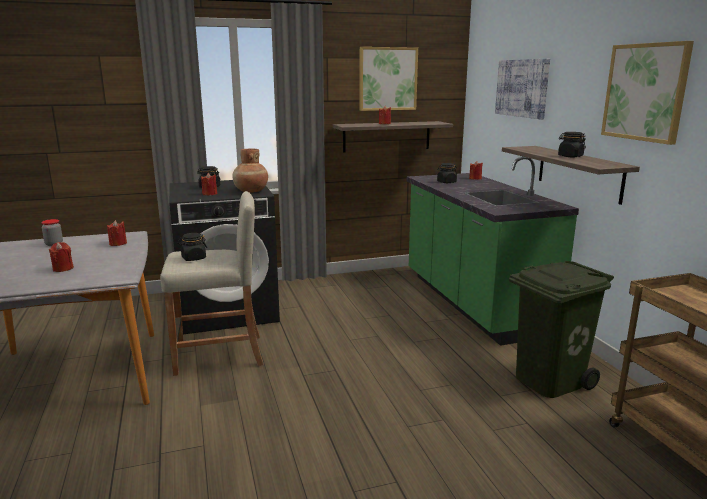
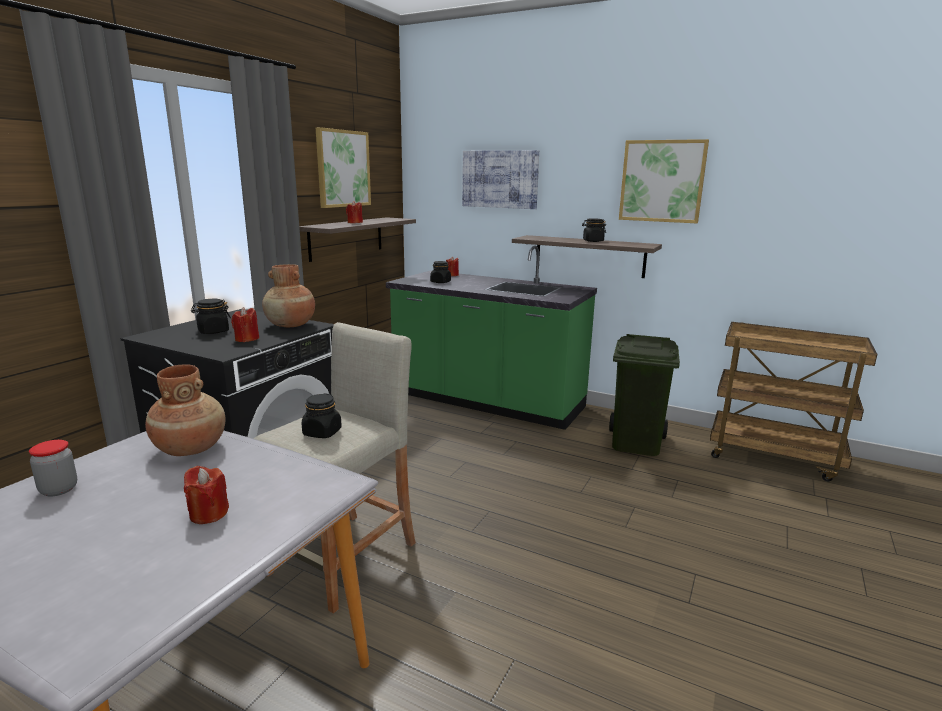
camera: 45 degrees left, 0 degrees up
red candle [107,220,127,246] -> brown vase [145,364,226,456]

